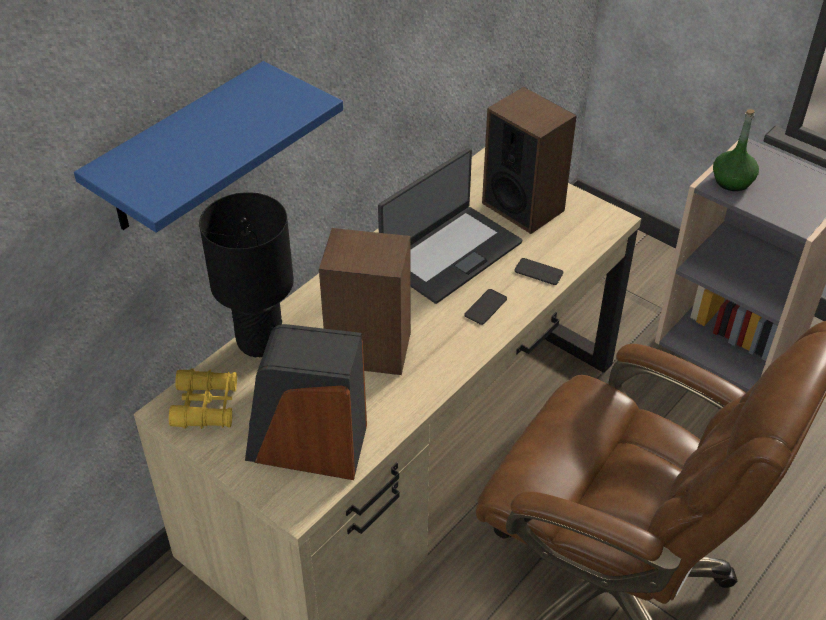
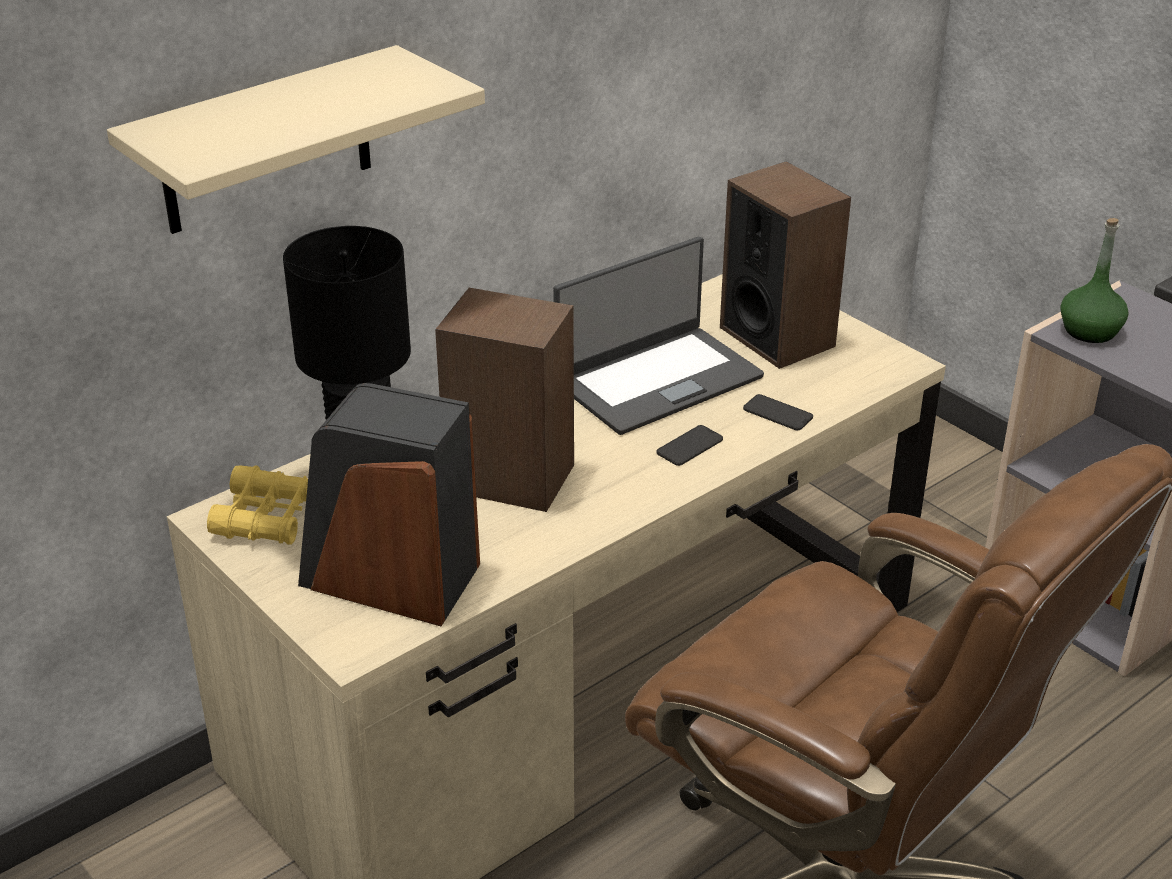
camera: 10 degrees right, 10 degrees down
blue shelf [74,61,343,233] -> beige shelf [107,45,485,234]

